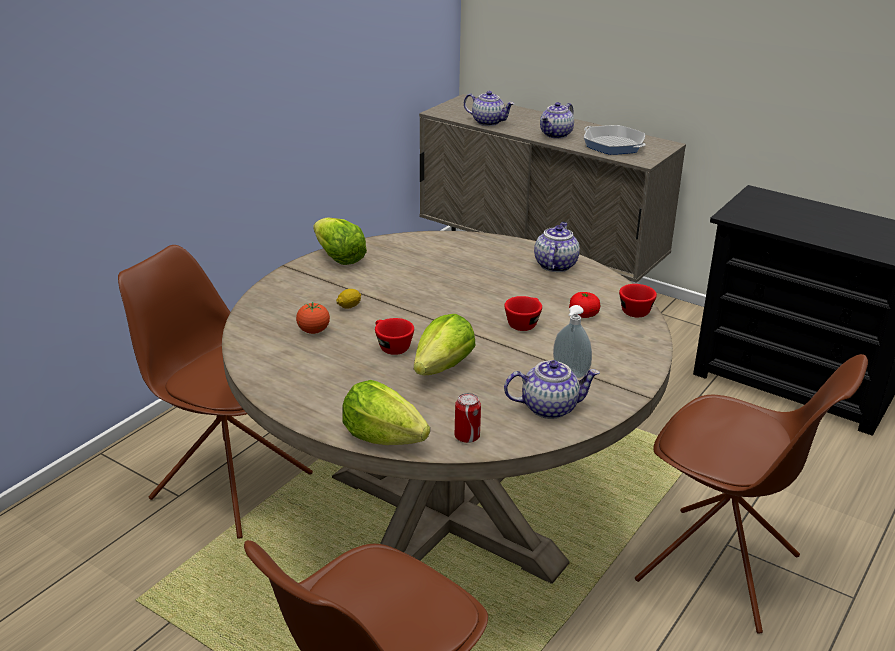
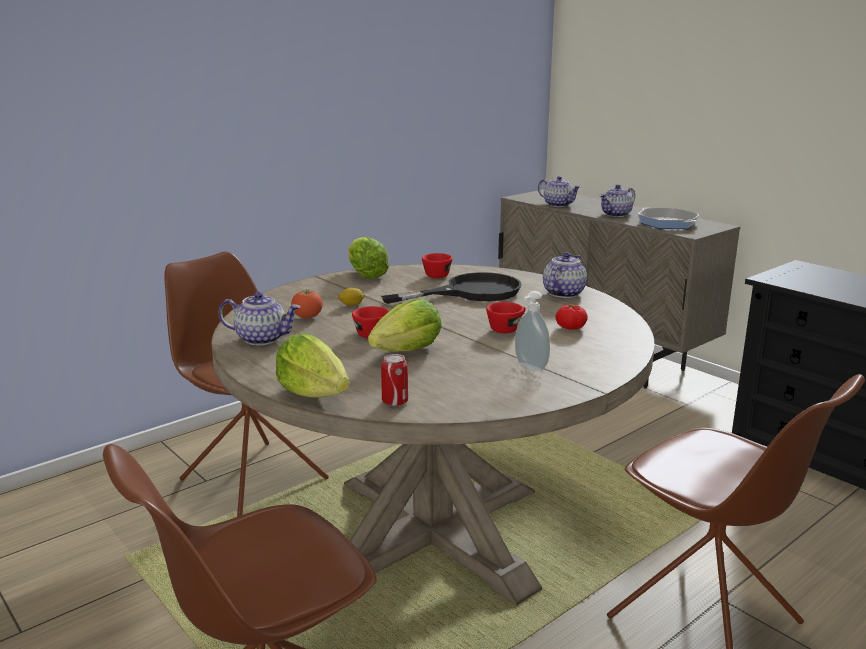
camera: 15 degrees right, 10 degrees down
teapot [504,360,600,419] -> teapot moved to [218,292,301,345]
red cup [619,284,657,317] -> red cup moved to [422,253,453,278]
none -> black frying pan [381,272,521,304]

